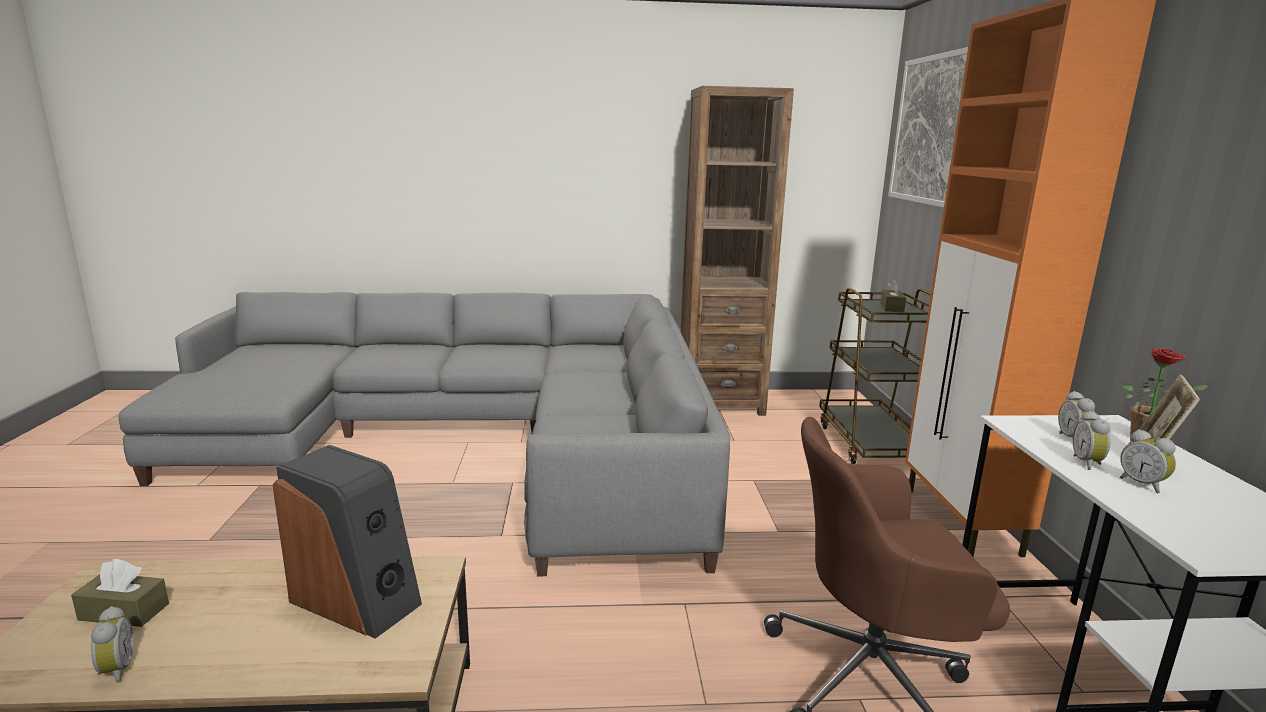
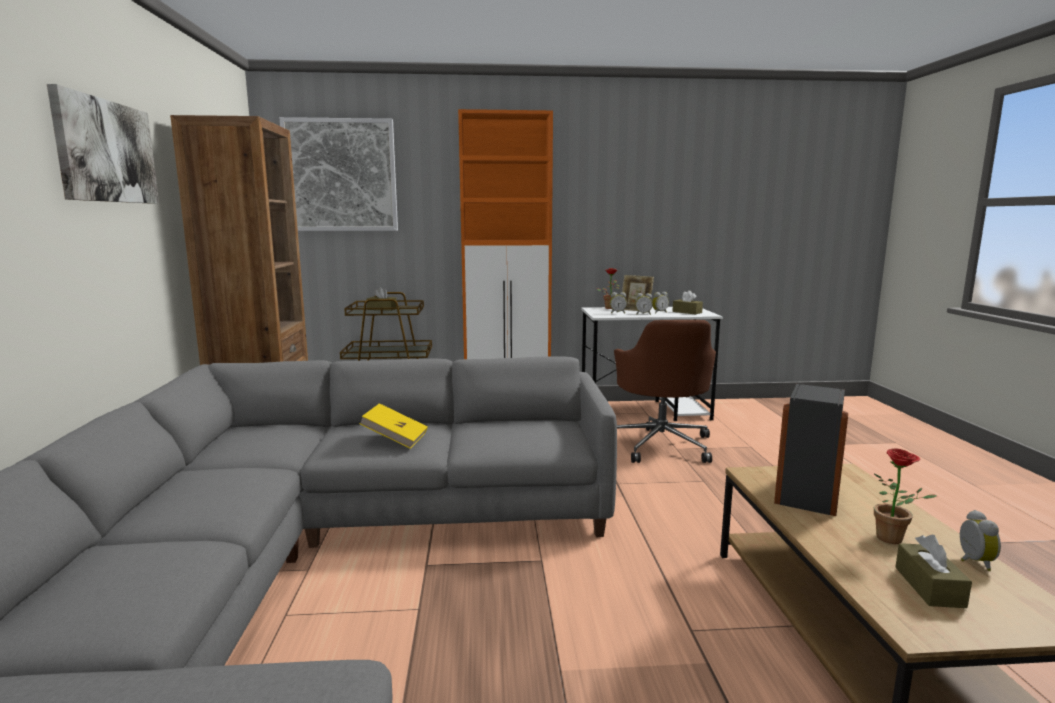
camera: 90 degrees left, 5 degrees down
alarm clock [91,606,133,683] -> alarm clock turned 120 degrees clockwise [960,510,1001,571]
none -> picture [47,84,159,204]
none -> yellow book [359,403,428,449]
none -> brown tissue box [672,290,703,315]
none -> potted plant [874,448,937,544]

